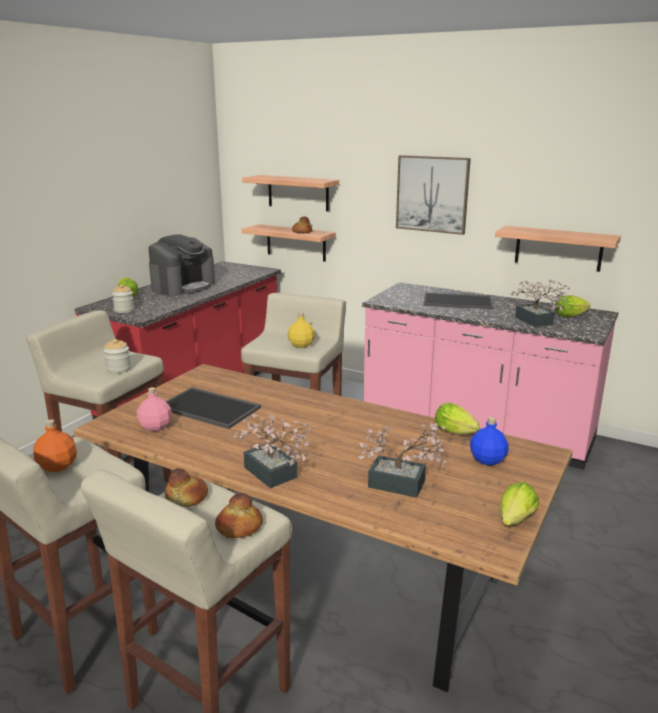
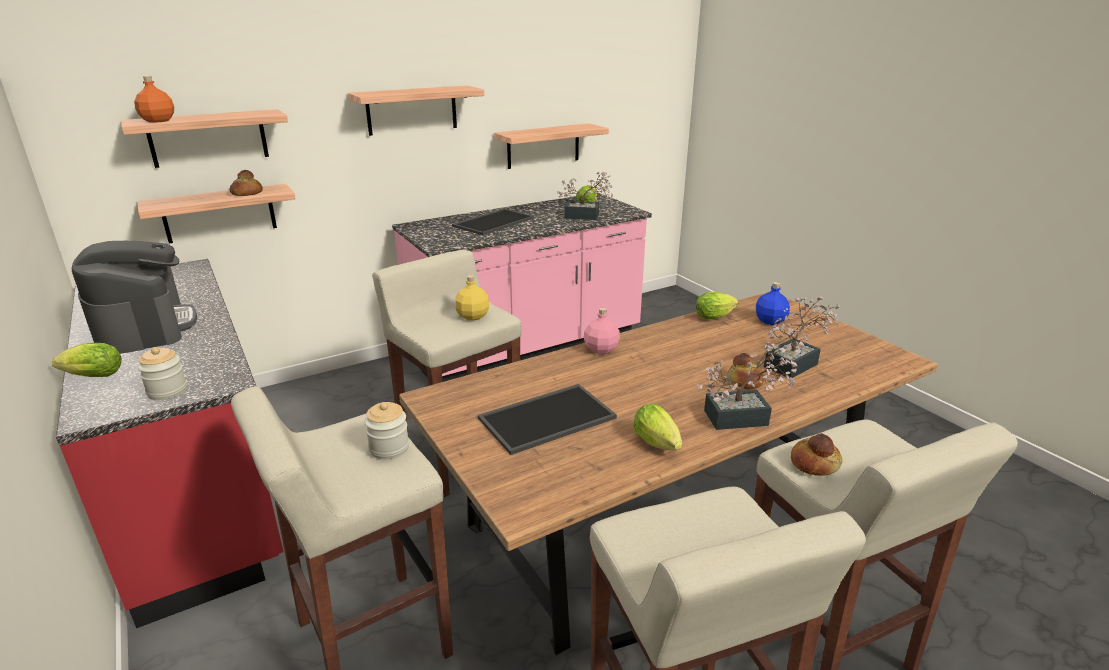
camera: 60 degrees left, 5 degrees up
orange bottle [33,419,77,472] -> orange bottle moved to [134,76,174,123]
pink bottle [137,387,172,432] -> pink bottle moved to [584,308,620,354]
bread [215,493,263,538] -> bread moved to [727,353,765,389]
picture [396,155,471,235] -> shelf [348,86,484,136]
lettuce [499,482,539,526] -> lettuce moved to [634,404,682,450]

